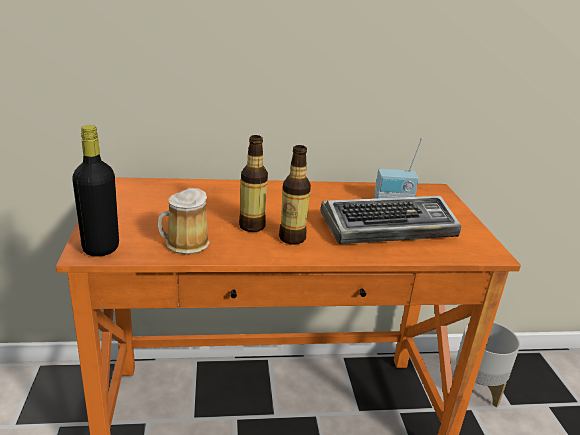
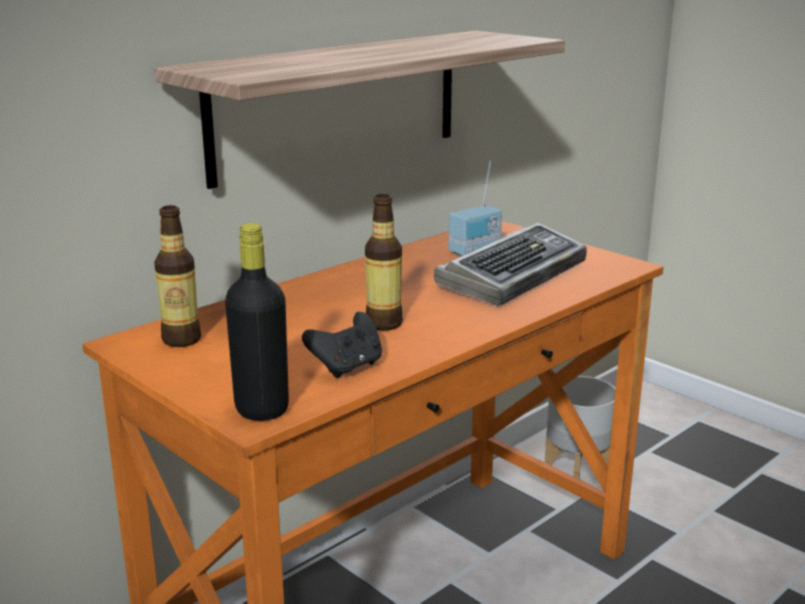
camera: 35 degrees left, 5 degrees down
mug [158,188,210,254] -> black game controller [302,312,382,378]
bottle [279,145,311,245] -> bottle moved to [154,205,201,347]
none -> shelf [154,31,565,189]

